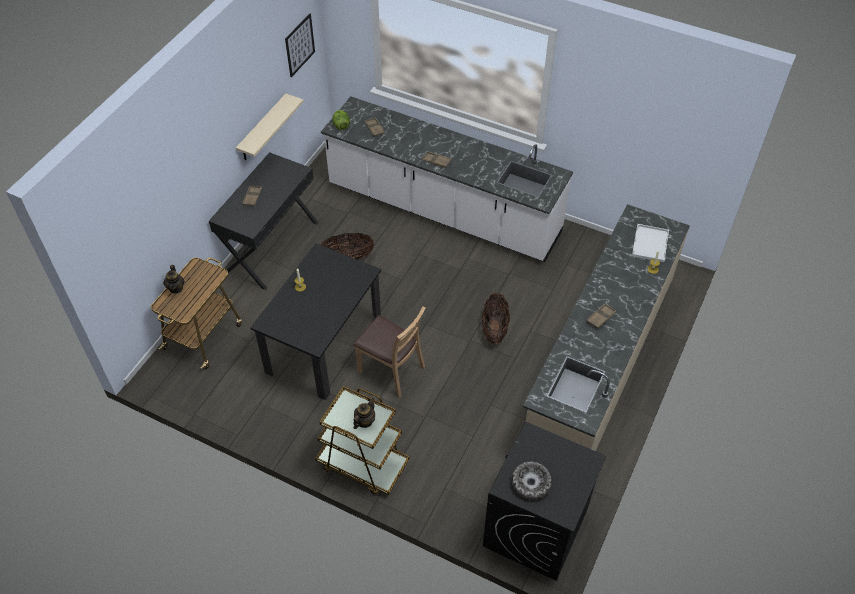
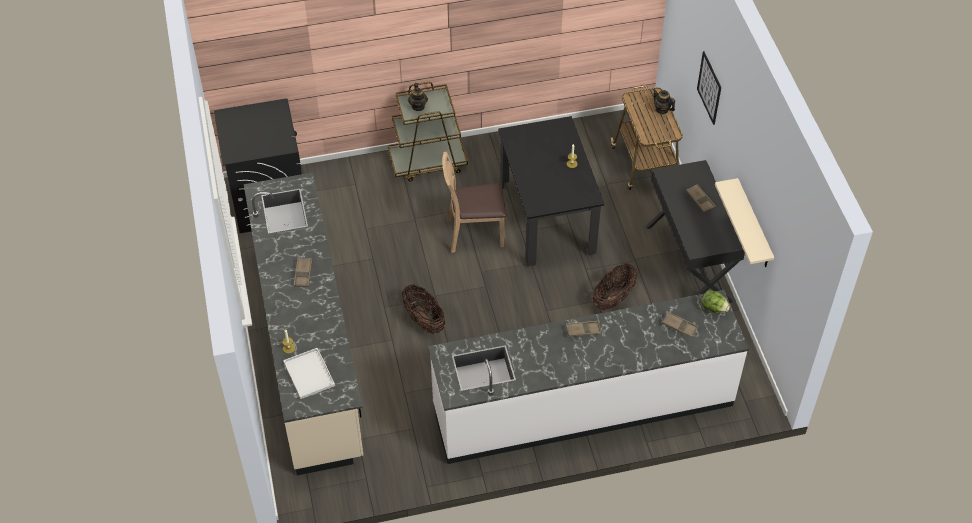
camera: 140 degrees right, 0 degrees up
picture [285,14,315,77] -> picture moved to [697,51,721,125]
bowl [511,462,552,500] -> none

